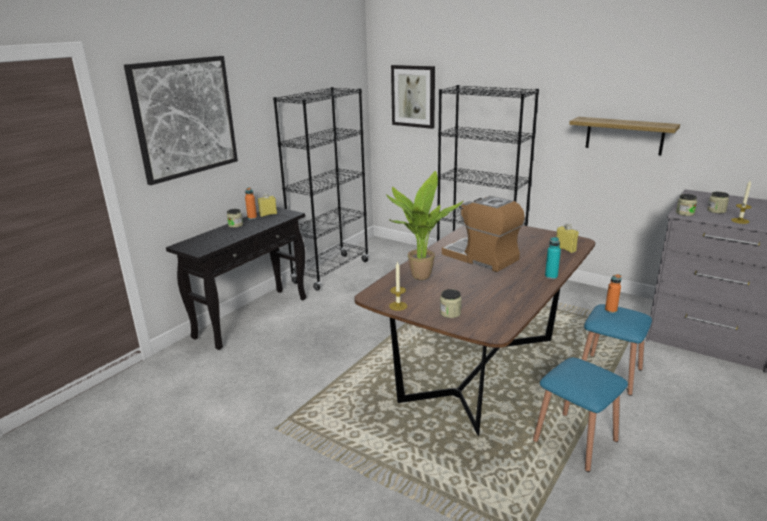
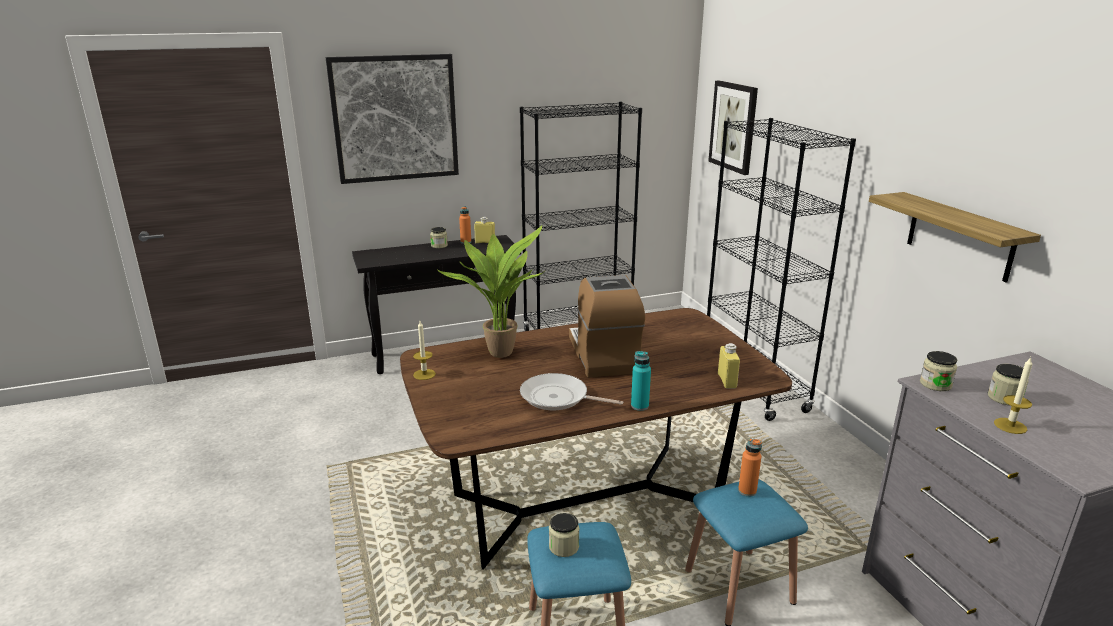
camera: 35 degrees right, 0 degrees up
jar [440,289,462,318] -> jar moved to [549,513,579,557]
none -> frying pan [520,373,623,410]

